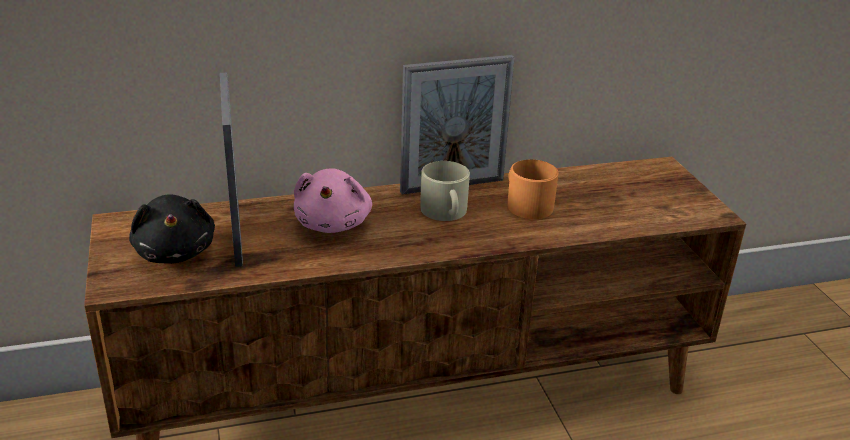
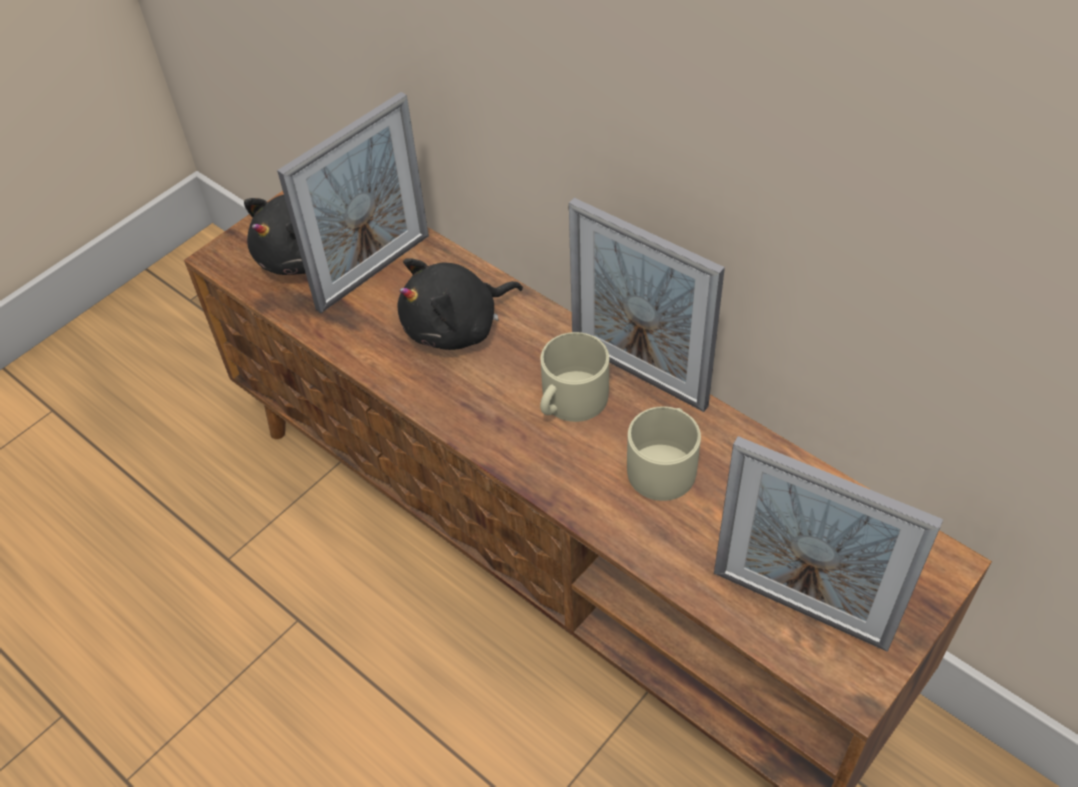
camera: 60 degrees right, 20 degrees up
pink plush toy [294,168,372,233] -> black plush toy [397,258,523,350]
orange mug [508,159,559,219] -> beige mug [627,407,701,501]
none -> picture frame [714,436,944,652]

